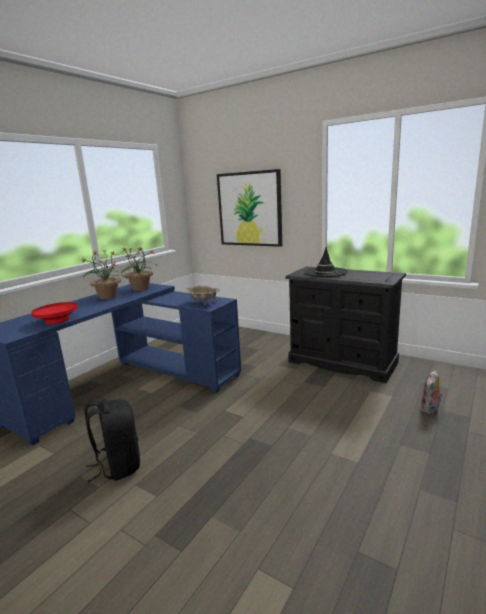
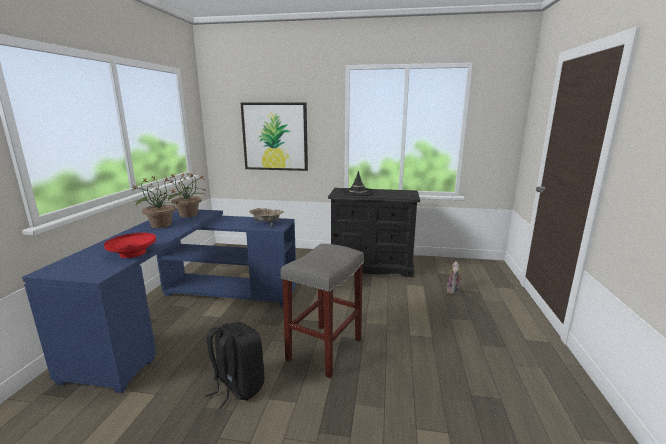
camera: 25 degrees left, 0 degrees up
none -> grey stool [281,244,364,378]

